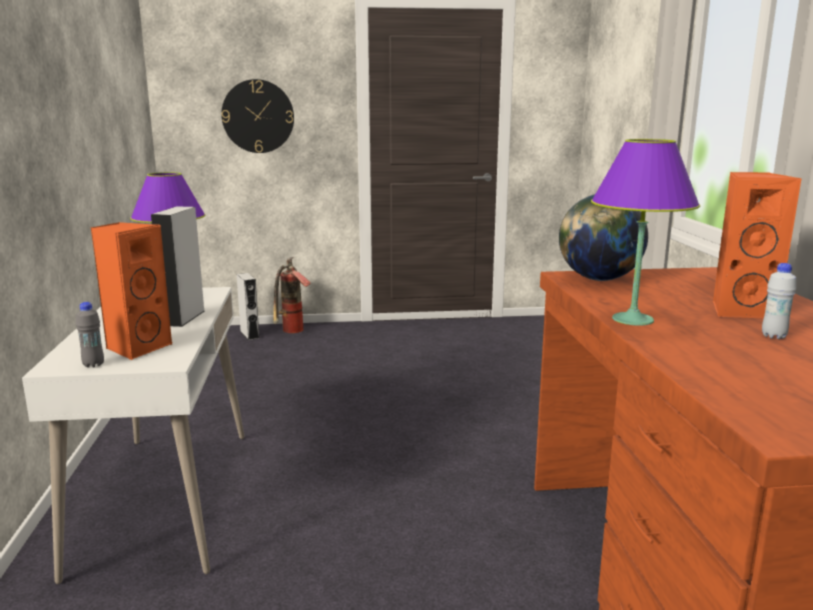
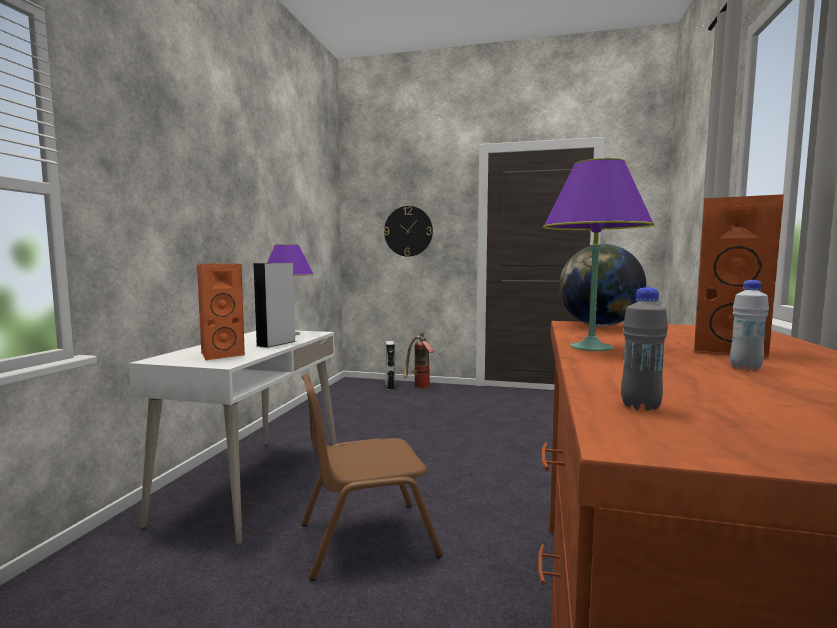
camera: 20 degrees right, 10 degrees down
grey bottle [76,302,104,368] -> grey bottle moved to [621,287,668,411]
none -> brown chair [301,374,443,581]

